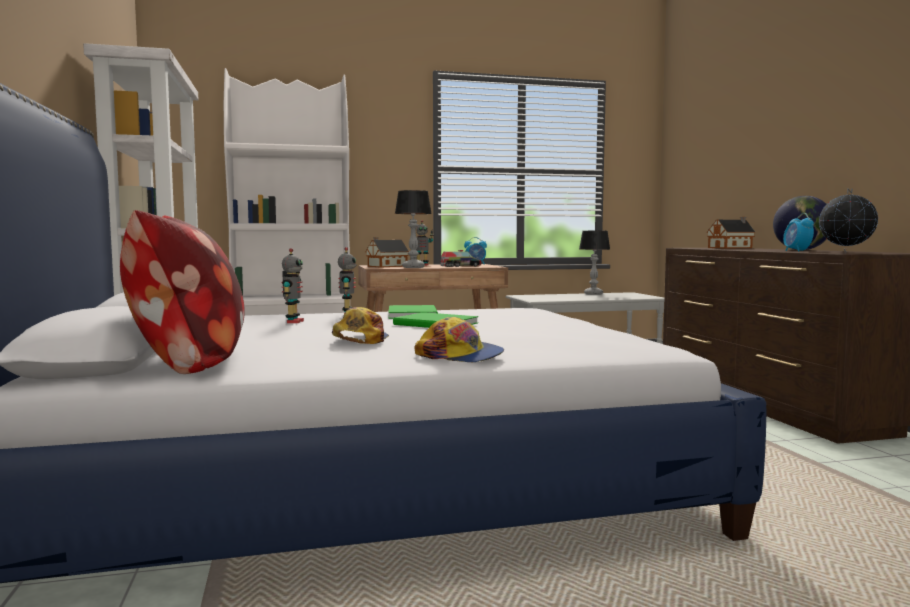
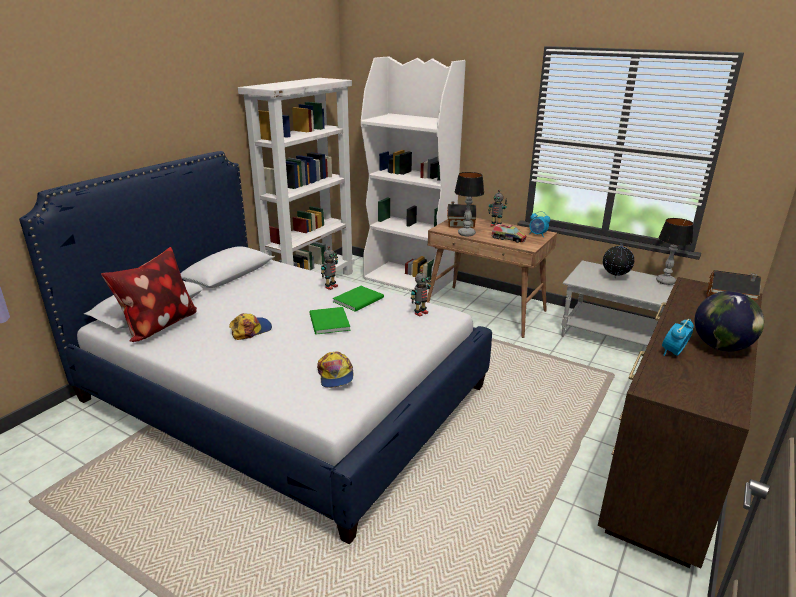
camera: 45 degrees right, 20 degrees up
toy robot [281,248,304,323] -> toy robot moved to [411,269,431,317]
cap [415,317,504,362] -> cap moved to [317,352,353,388]
globe [819,188,878,253] -> globe moved to [603,243,634,278]

